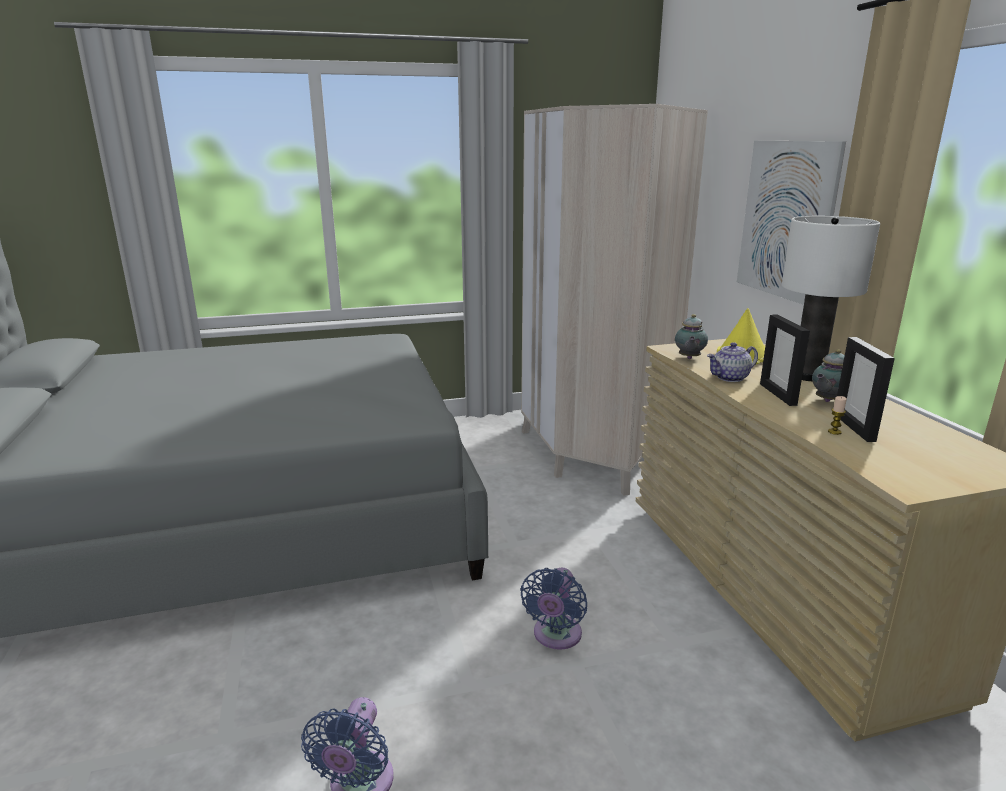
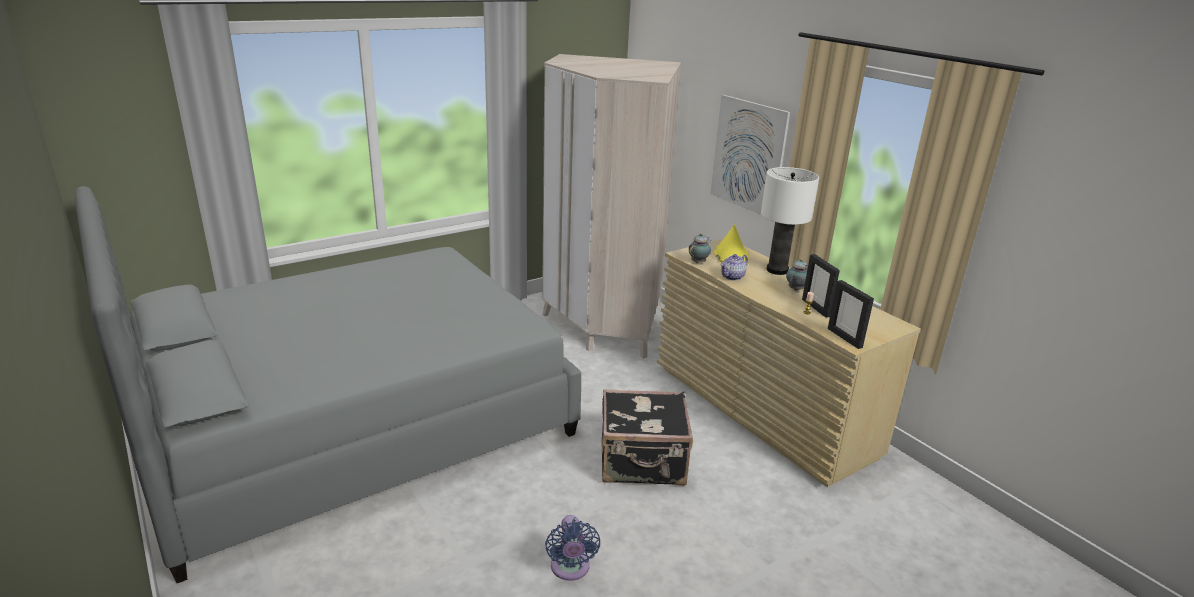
camera: 20 degrees left, 5 degrees up
blue fan [520,568,587,650] -> black suitcase [602,389,693,485]
teapot [675,314,708,359] -> teapot turned 135 degrees counterclockwise [689,233,712,263]
picture frame [760,314,810,406] -> picture frame moved to [828,280,874,349]

